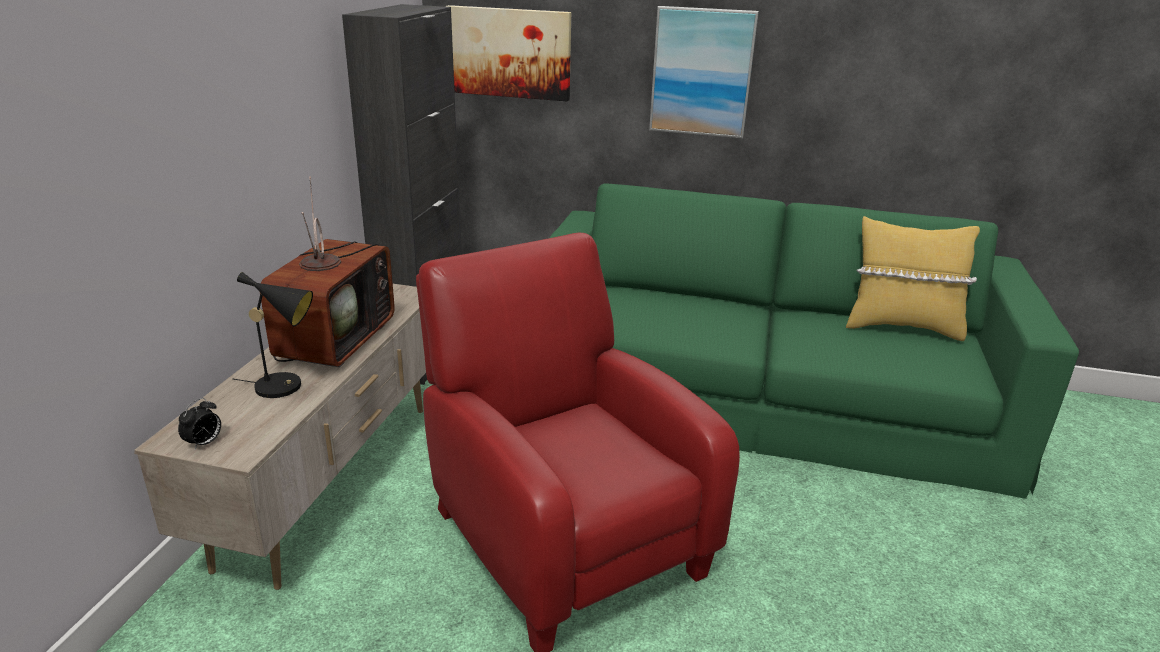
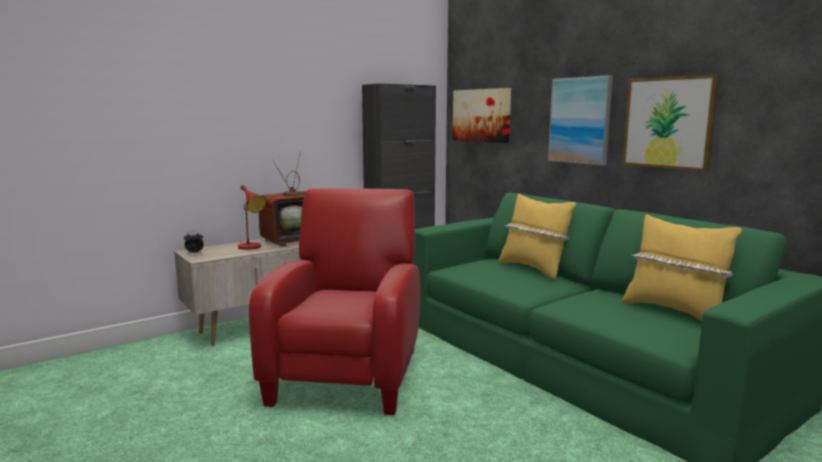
camera: 40 degrees right, 15 degrees down
black table lamp [233,272,313,398] -> red table lamp [238,185,266,250]
none -> yellow pillow [498,194,576,280]
none -> picture [622,74,719,171]

